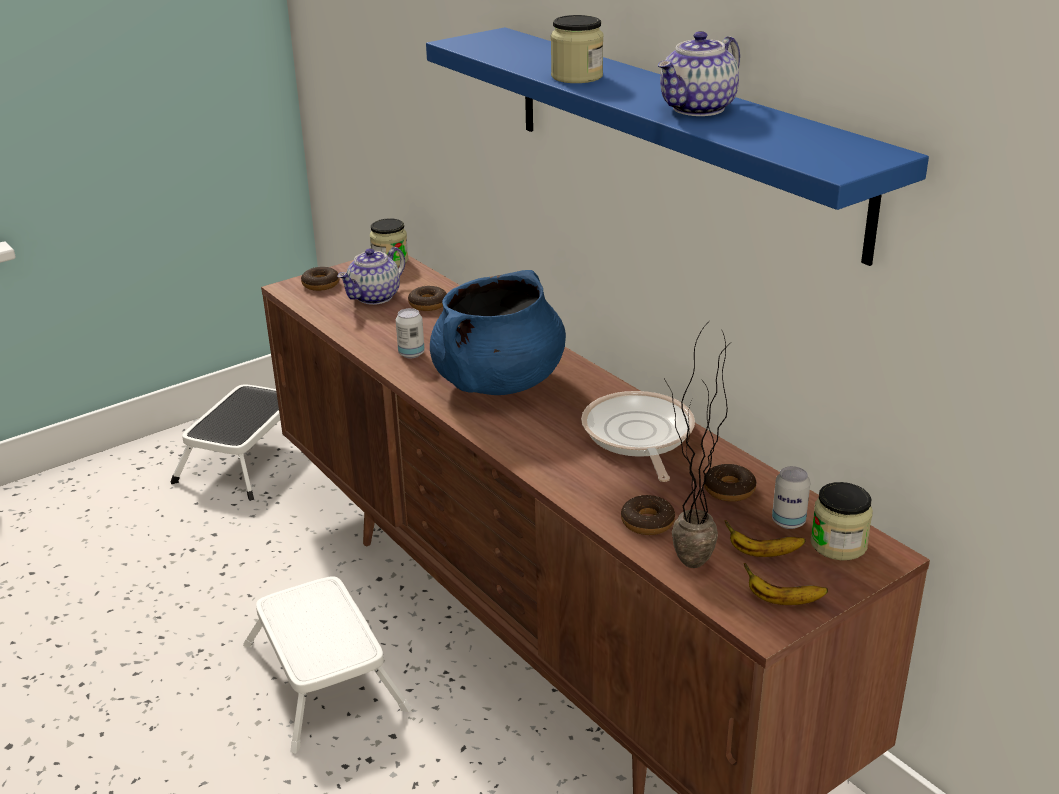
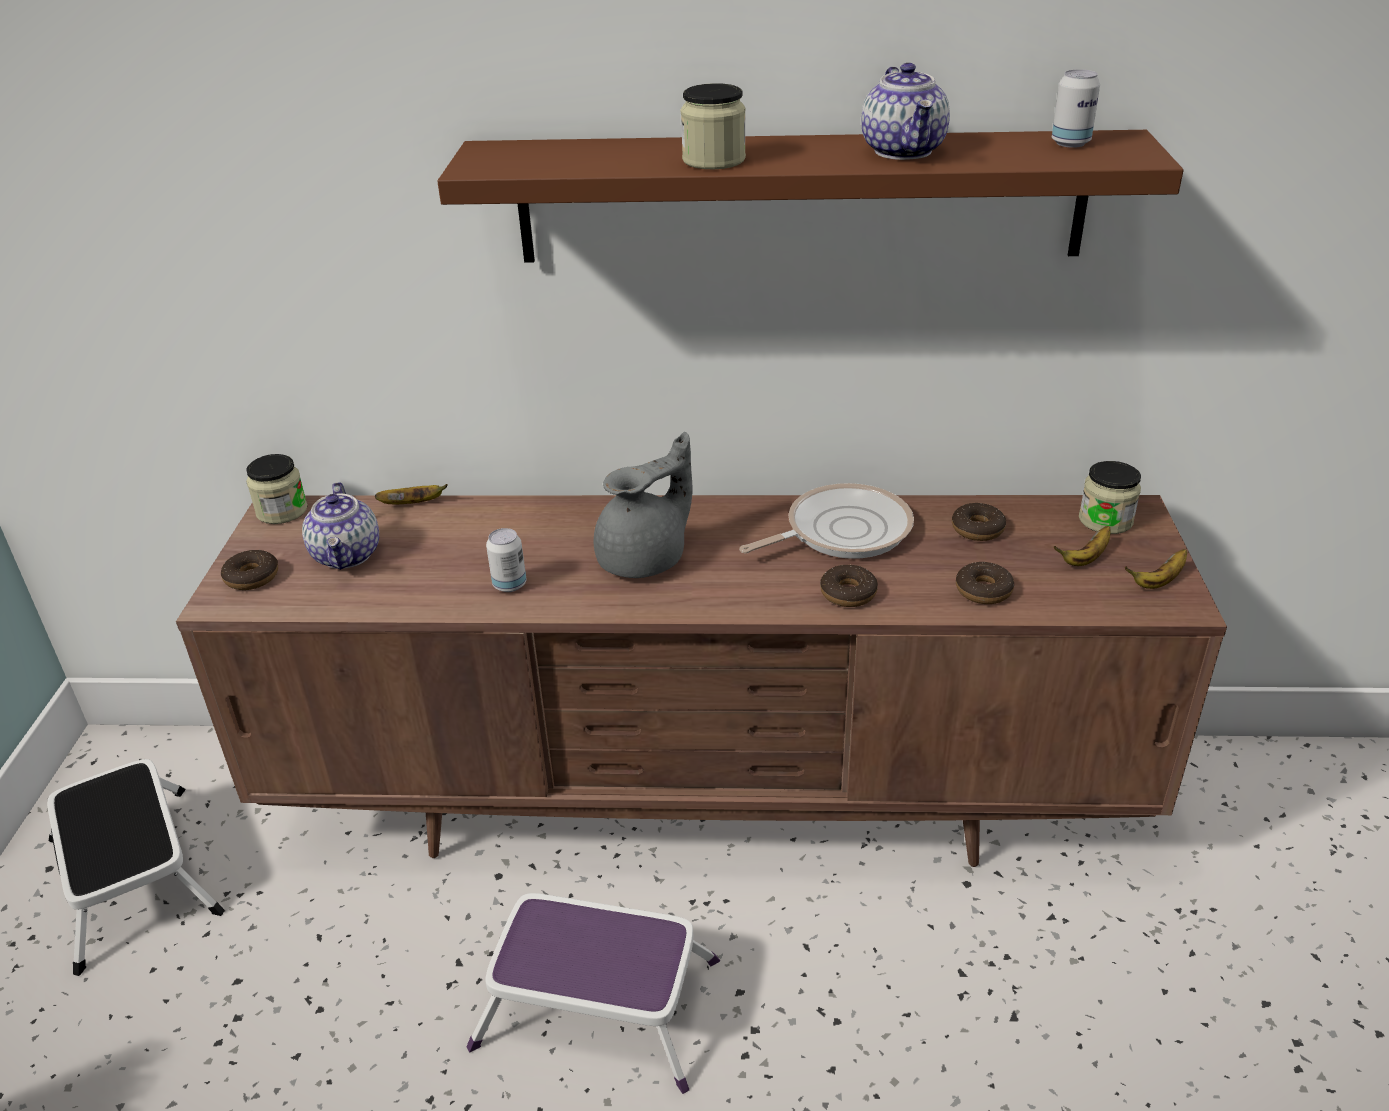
camera: 50 degrees left, 5 degrees up
white step ladder [243,576,411,754] -> purple step ladder [467,893,720,1094]
donut [408,286,447,311] -> donut moved to [820,565,878,607]
blue shelf [426,27,929,266] -> brown shelf [437,130,1184,262]
blue cooking pot [430,270,566,395] -> grey teapot [594,432,693,578]
frying pan [581,391,695,482] -> frying pan turned 120 degrees clockwise [740,483,914,559]
potted plant [665,324,728,568] -> none
can [772,466,810,529] -> can moved to [1052,69,1100,148]
none -> banana [375,484,448,504]

